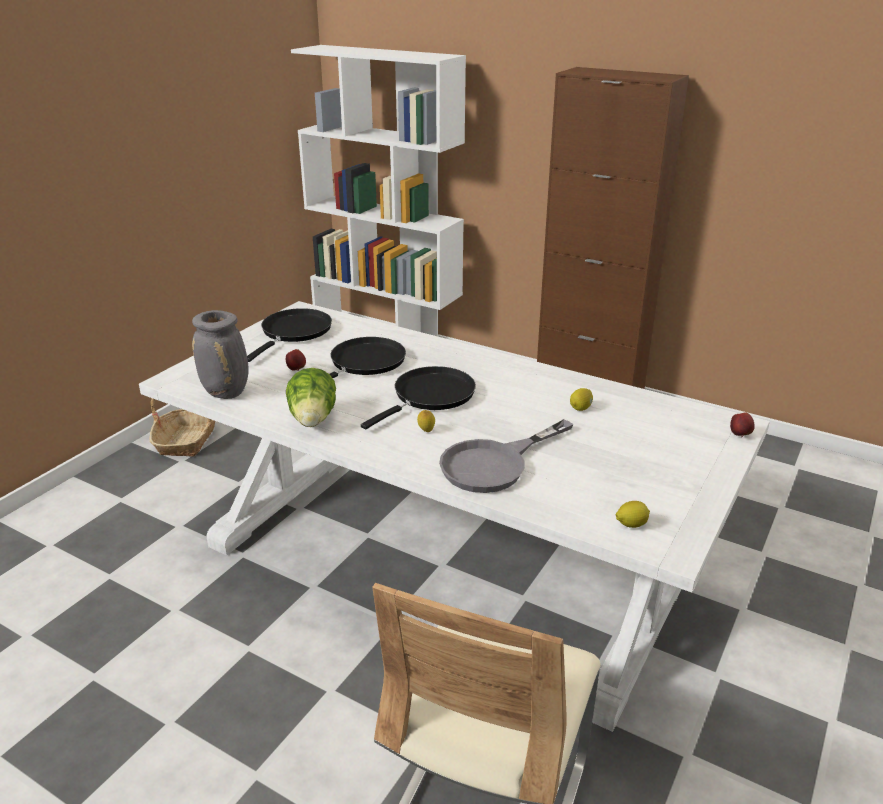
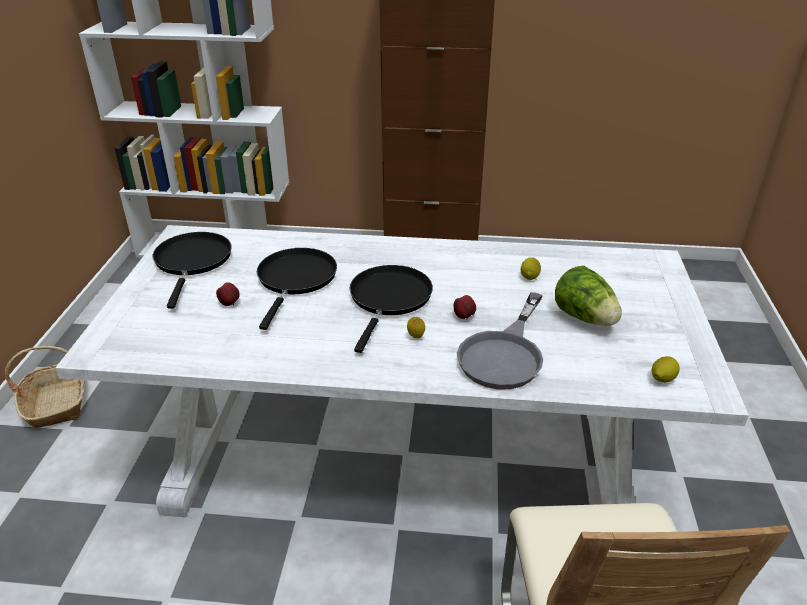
camera: 25 degrees left, 5 degrees up
grey vase [192,310,249,399] -> none
lettuce [286,368,336,427] -> lettuce moved to [555,266,622,326]
apple [730,412,755,437] -> apple moved to [454,295,476,320]

